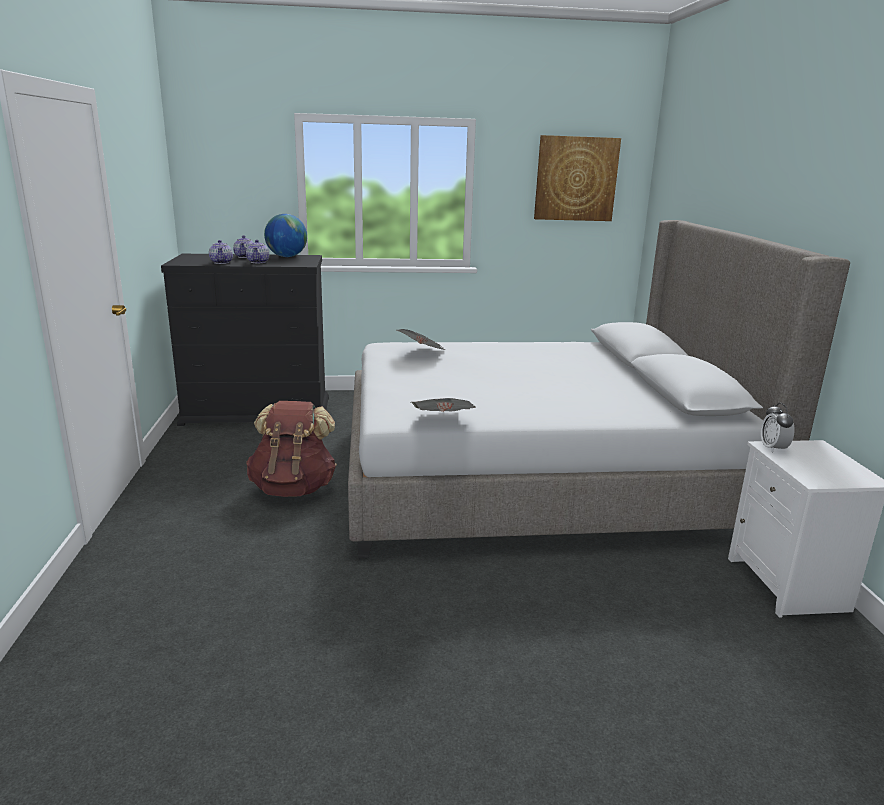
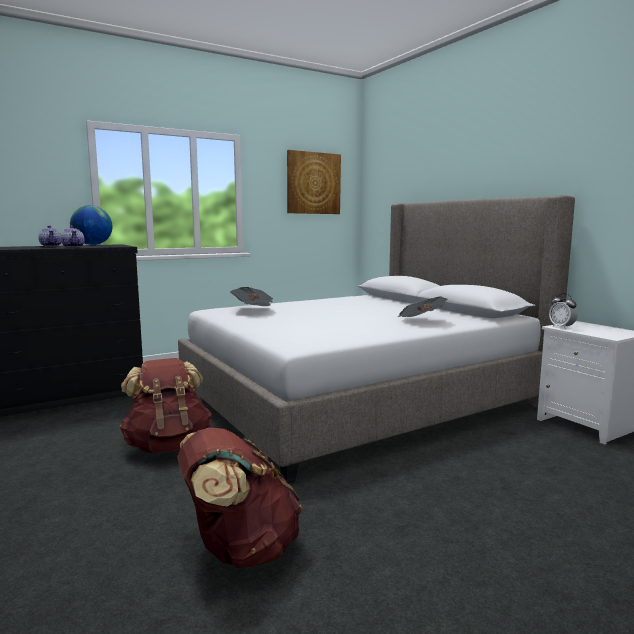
camera: 25 degrees left, 10 degrees down
teapot [209,240,233,264] -> none
newspaper [411,398,475,412] -> newspaper moved to [398,296,447,317]
none -> brown backpack [177,428,303,568]

